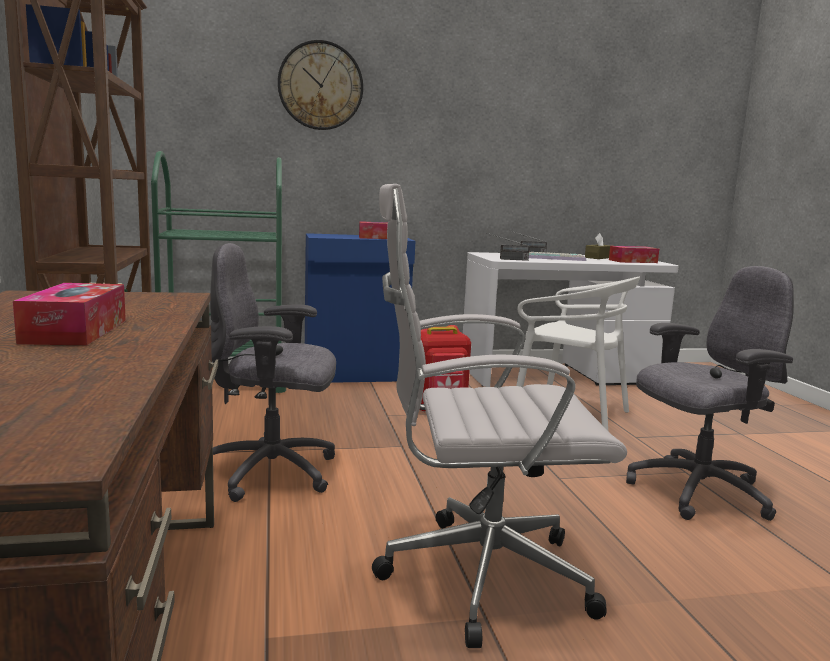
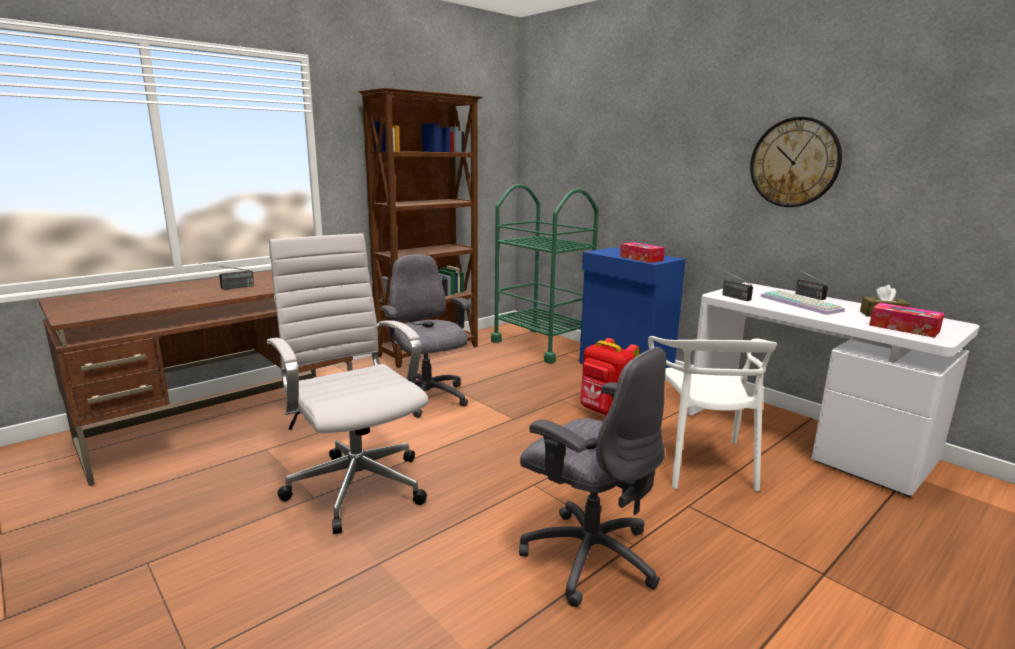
camera: 60 degrees right, 5 degrees up
tissue box [13,283,126,345] -> radio [199,263,254,290]
wall clock [278,40,363,130] -> wall clock moved to [750,117,842,207]

